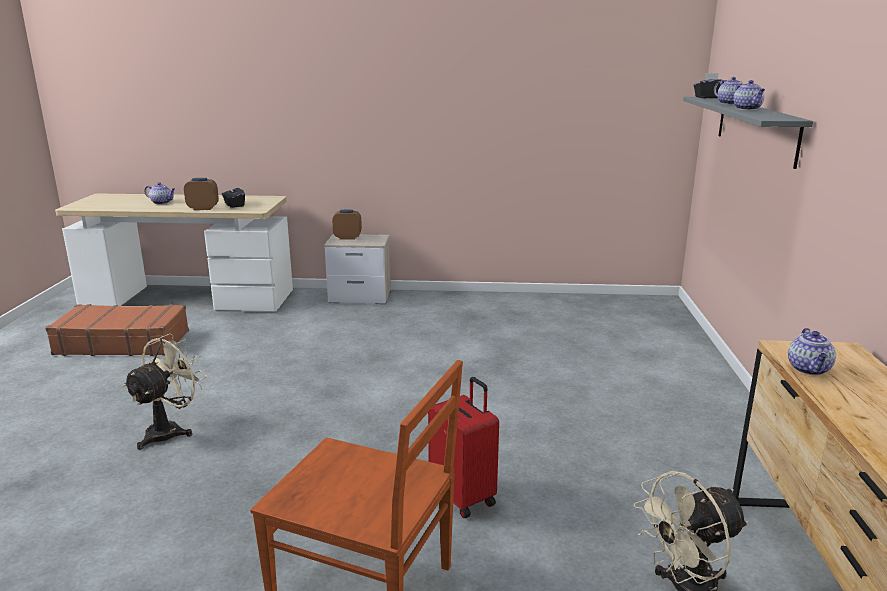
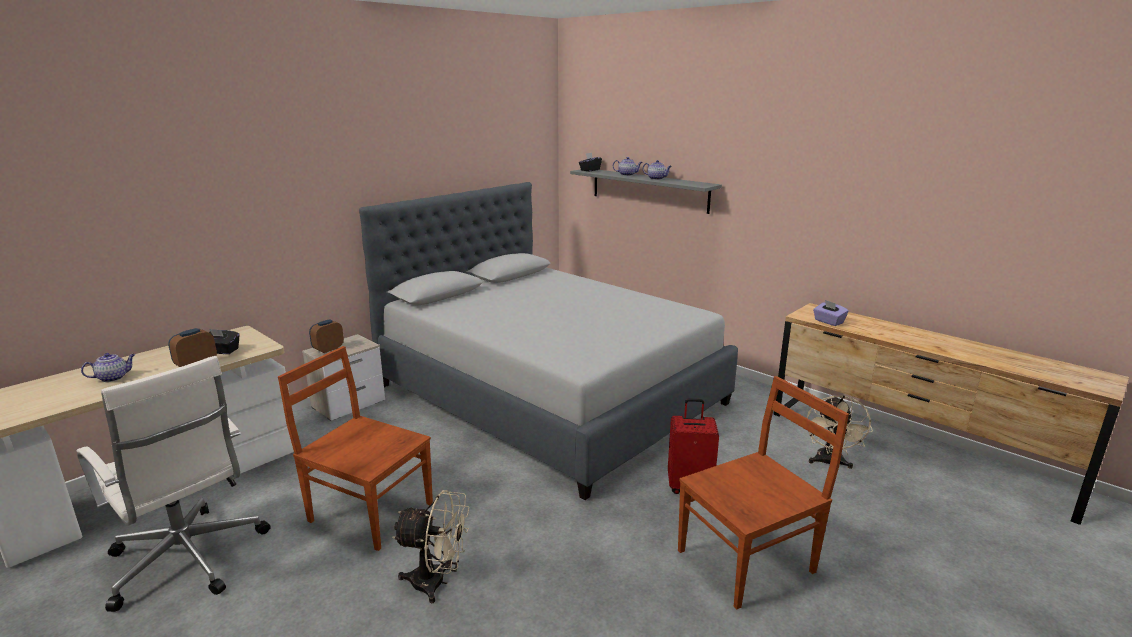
camera: 50 degrees left, 0 degrees up
brown suitcase [45,304,189,356] -> white office chair [76,356,271,612]
beige fan [123,334,207,450] -> beige fan turned 120 degrees clockwise [392,490,469,603]
teapot [788,328,836,375] -> purple tissue box [813,300,849,326]
none -> brown chair [278,346,433,551]
none -> grey bed [359,182,738,500]

